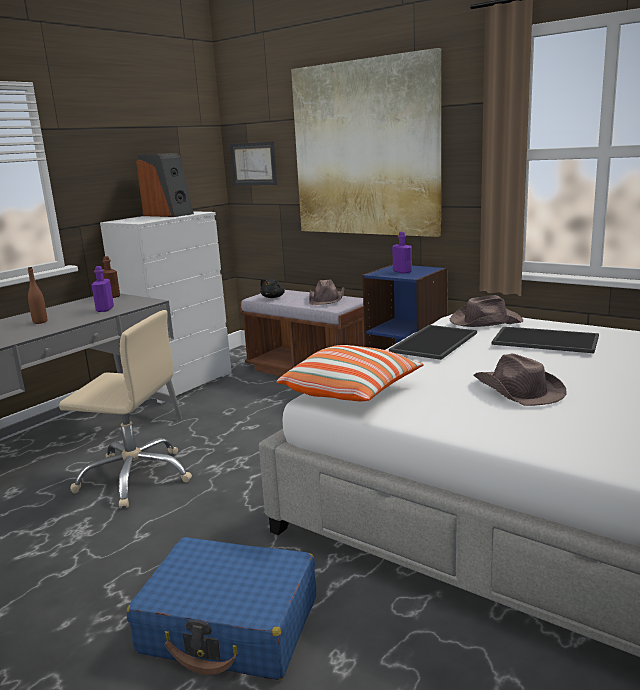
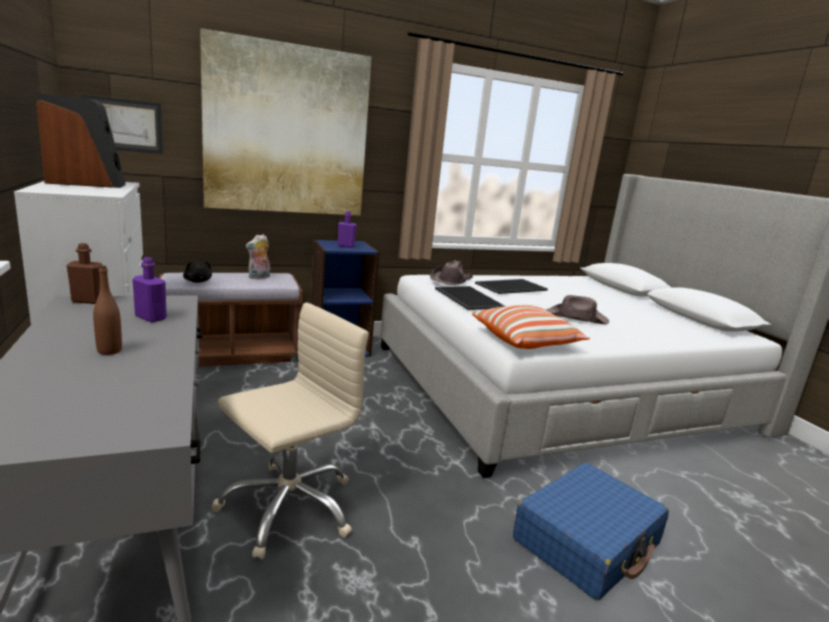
camera: 60 degrees left, 0 degrees up
brown hat [309,280,345,305] -> plush toy [246,234,270,279]

